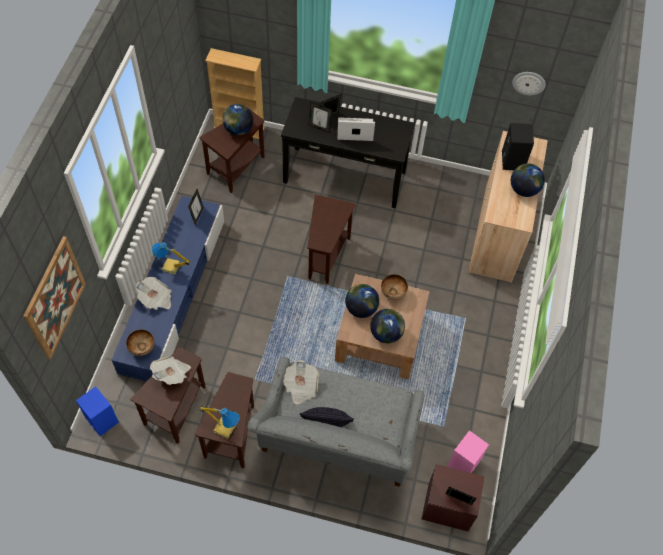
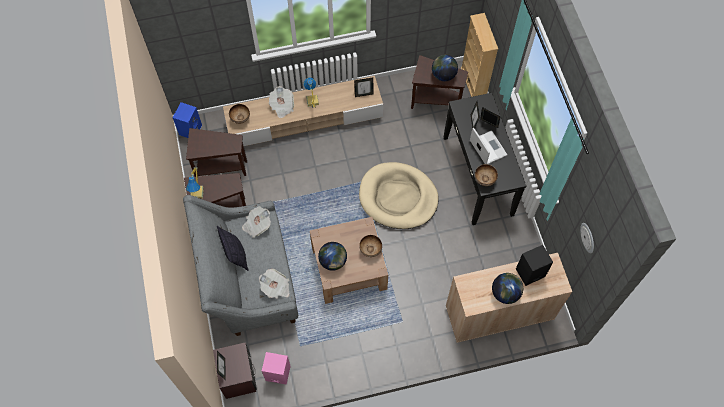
camera: 65 degrees right, 5 degrees up
picture [24,236,86,359] -> none
blue tv stand [111,196,224,382] -> beige tv stand [223,76,383,146]
newspaper [150,356,191,385] -> newspaper moved to [259,269,289,299]
brown side table [307,194,356,284] -> beige dog bed [359,162,439,229]
globe [345,284,379,318] -> none
none -> bowl [475,164,498,186]

